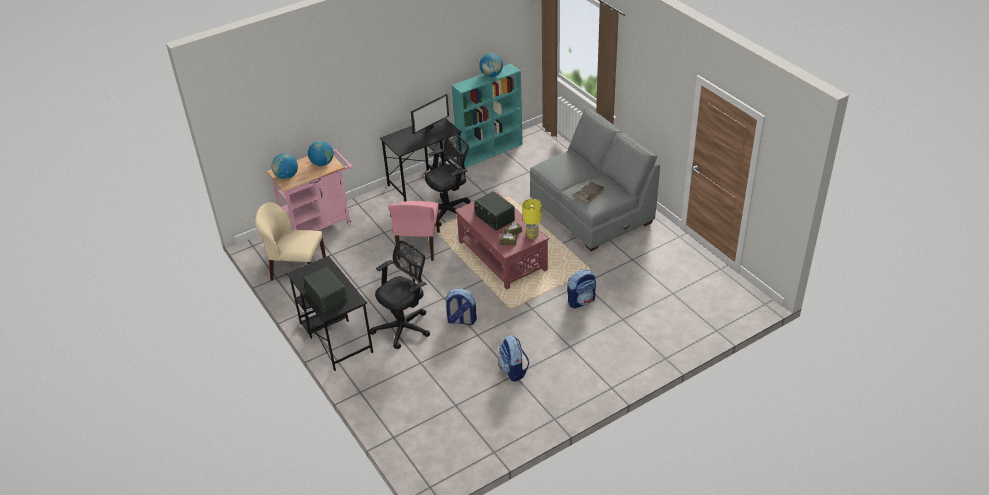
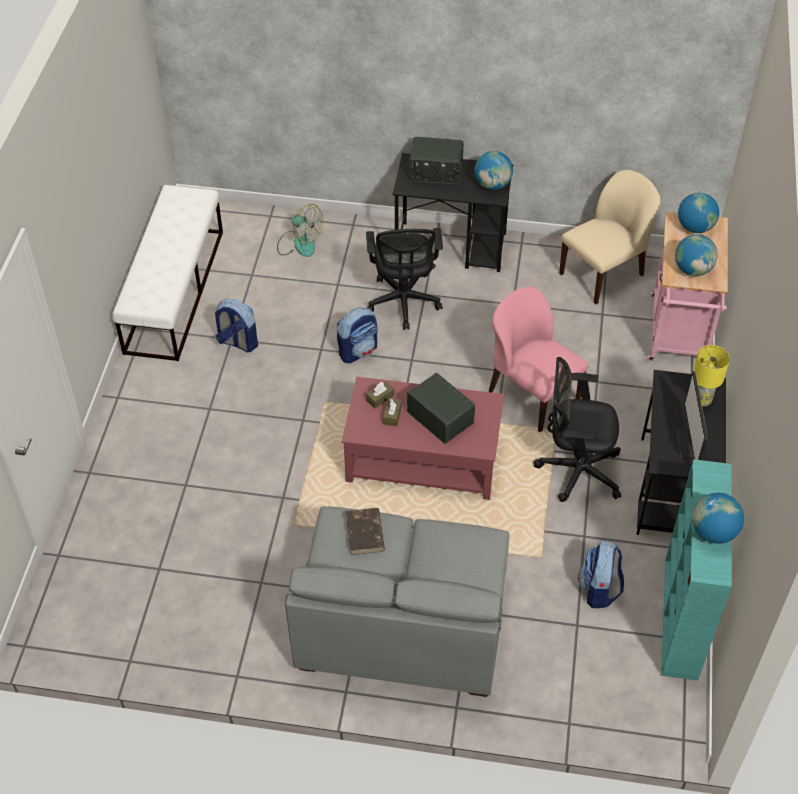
camera: 130 degrees right, 10 degrees up
black office chair [425,132,470,227] -> black office chair turned 90 degrees clockwise [533,357,621,502]
radio [474,191,515,231] -> radio turned 45 degrees clockwise [407,373,475,444]
yellow table lamp [522,199,542,239] -> yellow table lamp moved to [693,345,730,407]
backpack [567,269,596,308] -> backpack moved to [578,540,624,608]
none -> white bench [112,185,223,361]
none -> fan [277,204,323,257]
none -> globe [474,151,513,190]

